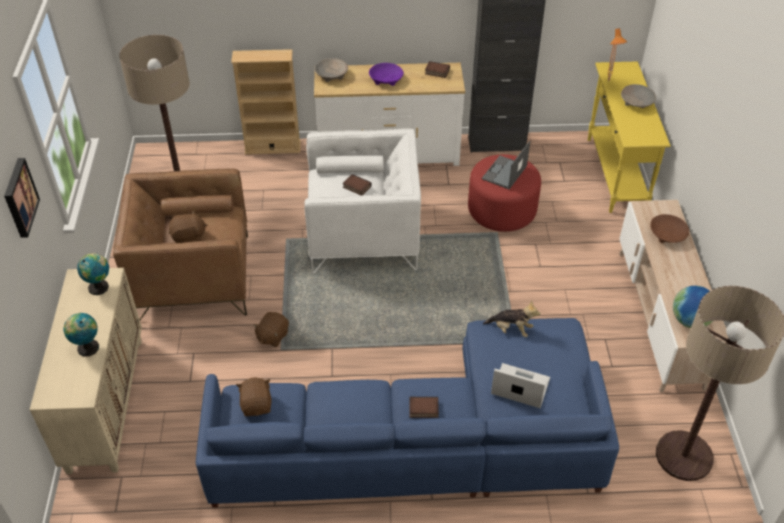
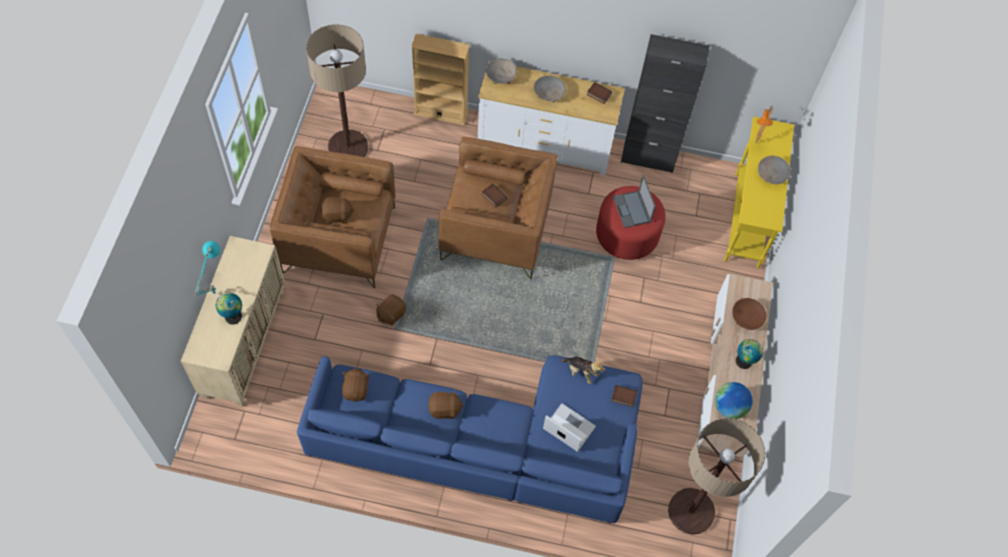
camera: 10 degrees right, 15 degrees up
picture [4,158,40,238] -> none
globe [77,253,109,295] -> globe moved to [736,339,763,369]
white armchair [304,128,421,274] -> brown armchair [438,137,558,279]
purple bowl [369,63,404,86] -> beige bowl [534,76,566,102]
book [409,397,439,418] -> book moved to [611,385,637,407]
laptop [482,141,530,189] -> laptop turned 60 degrees counterclockwise [613,175,656,228]
none -> turquoise table lamp [195,241,220,295]
none -> brown plush toy [428,389,464,419]

